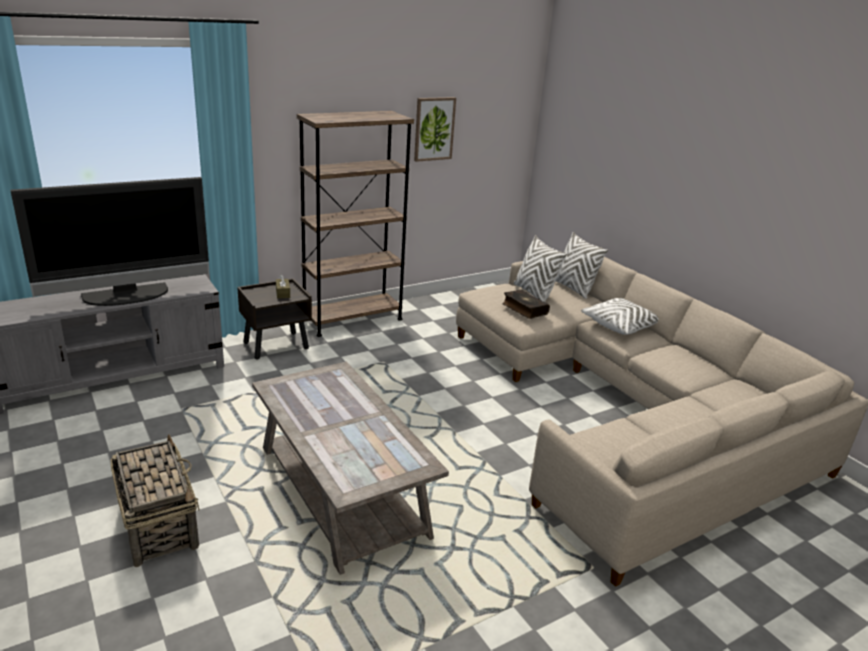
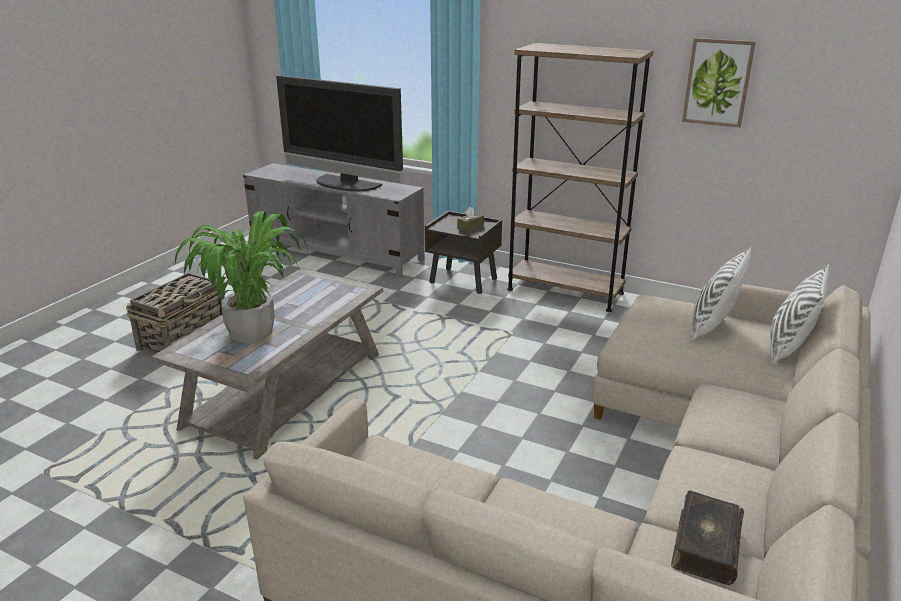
camera: 60 degrees right, 0 degrees up
book [502,290,550,319] -> book moved to [671,490,744,585]
white pillow [581,298,659,335] -> none
none -> potted plant [175,211,309,343]

